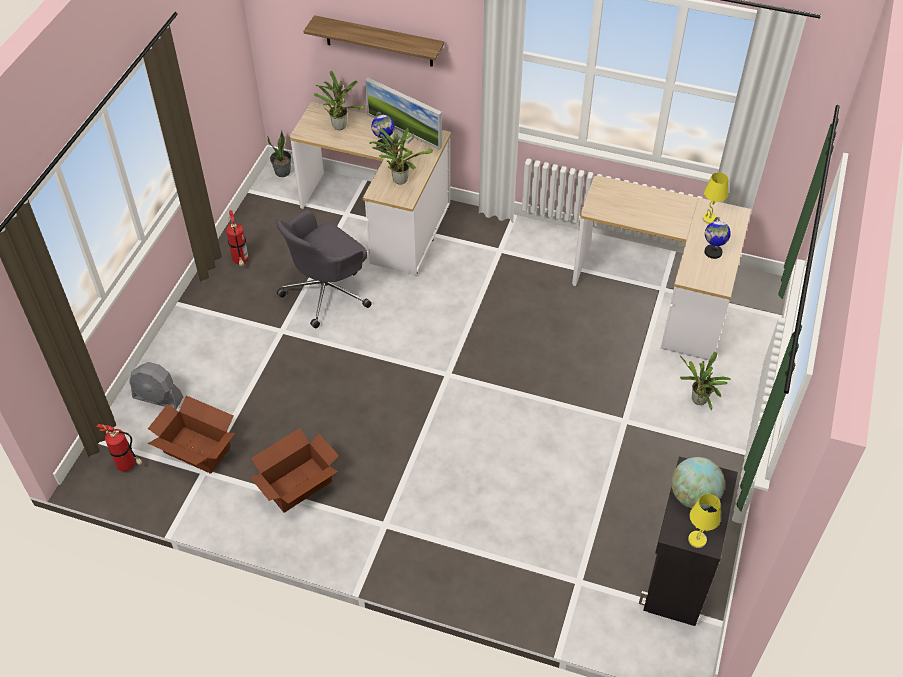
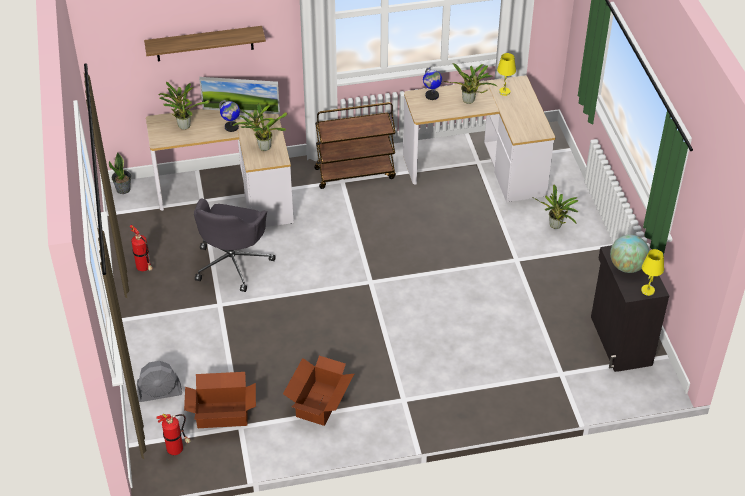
camera: 30 degrees left, 5 degrees down
globe [704,217,731,259] -> globe moved to [423,67,442,100]
none -> brown cart [314,102,396,189]
none -> potted plant [444,63,498,104]

